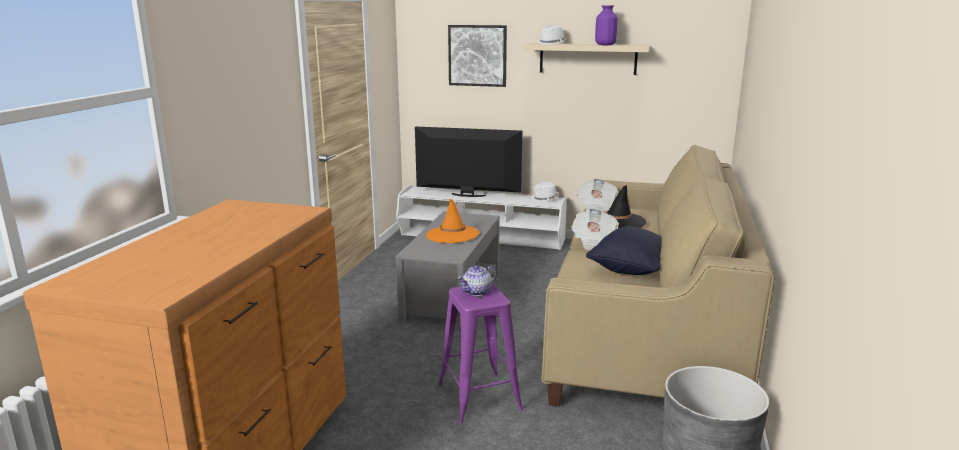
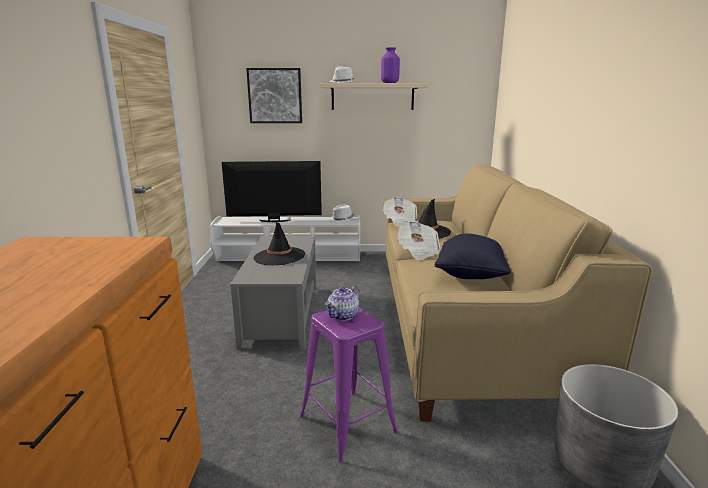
camera: 15 degrees left, 0 degrees up
orange hat [426,199,480,243] -> black hat [253,222,305,265]

